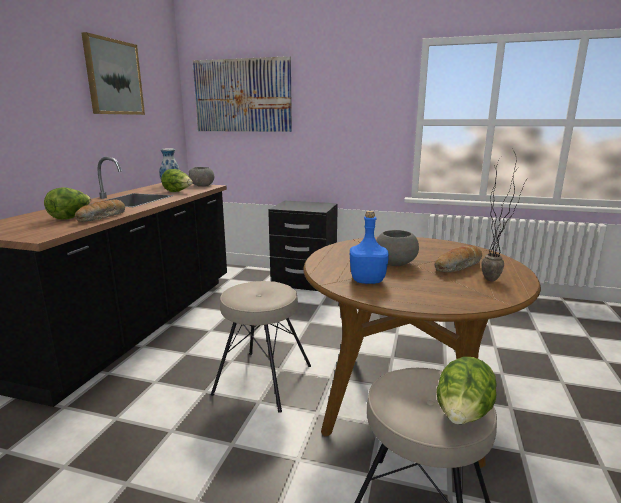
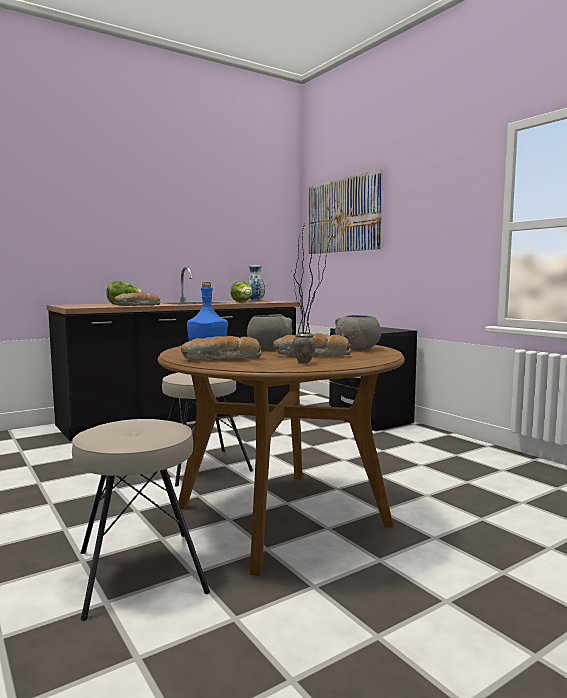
camera: 40 degrees right, 10 degrees down
picture [81,32,145,115] -> none
grey bowl [189,167,214,187] -> grey bowl moved to [335,315,381,350]
lettuce [437,357,497,424] -> none
none -> bread [181,336,262,360]

